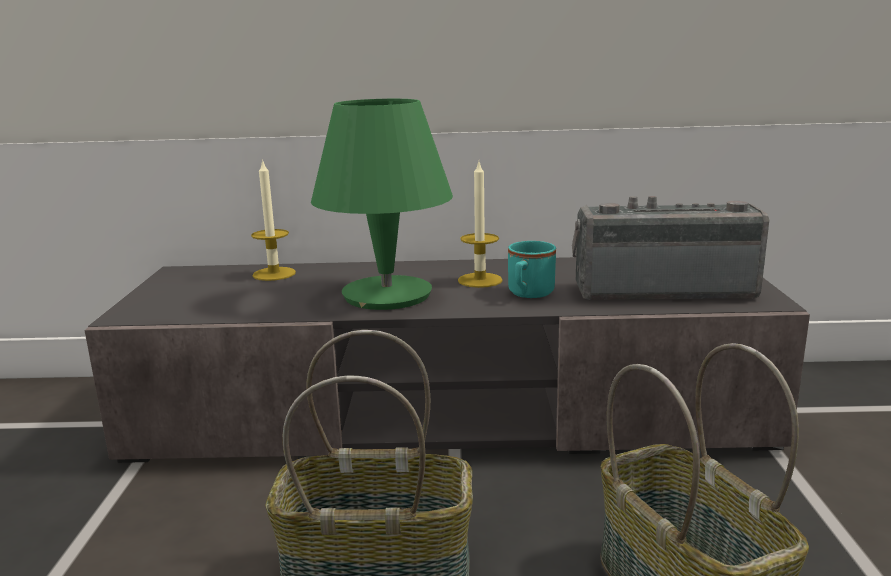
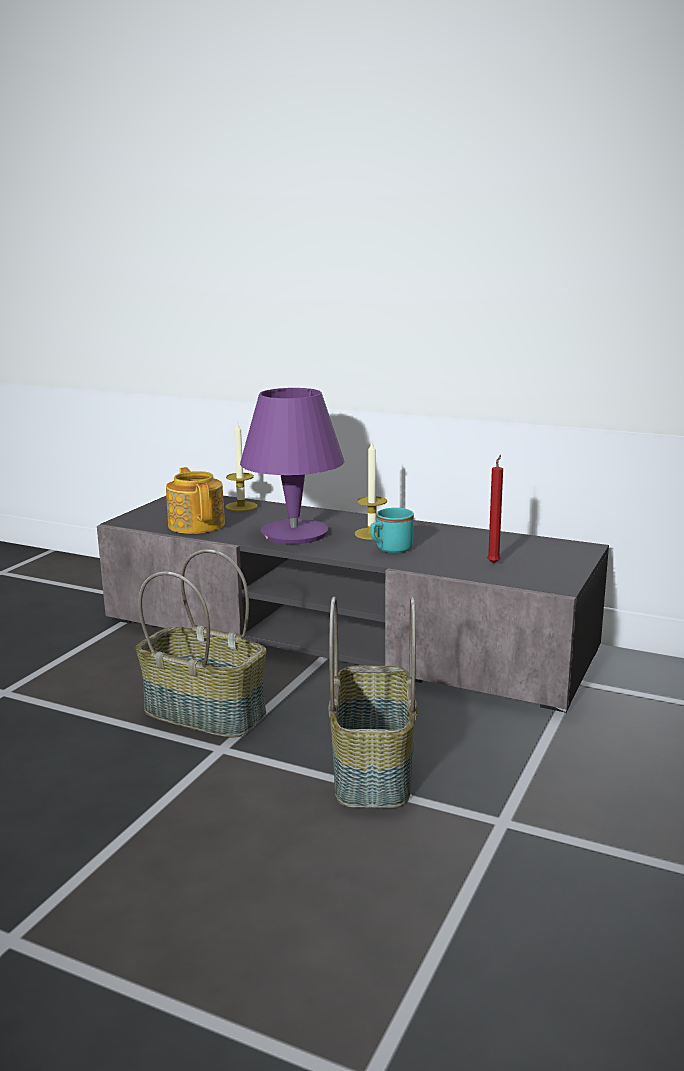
camera: 25 degrees right, 0 degrees up
green table lamp [311,99,453,310] -> purple table lamp [240,388,345,544]
radio [572,196,769,300] -> red candle [487,455,503,564]
none -> teapot [166,467,225,534]

